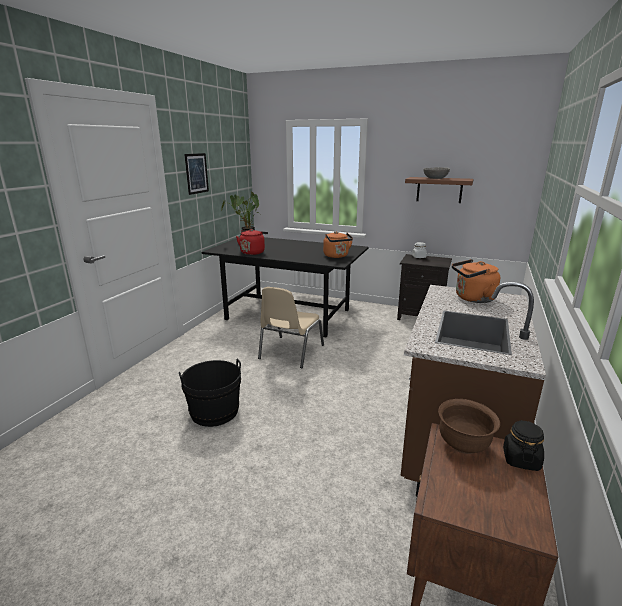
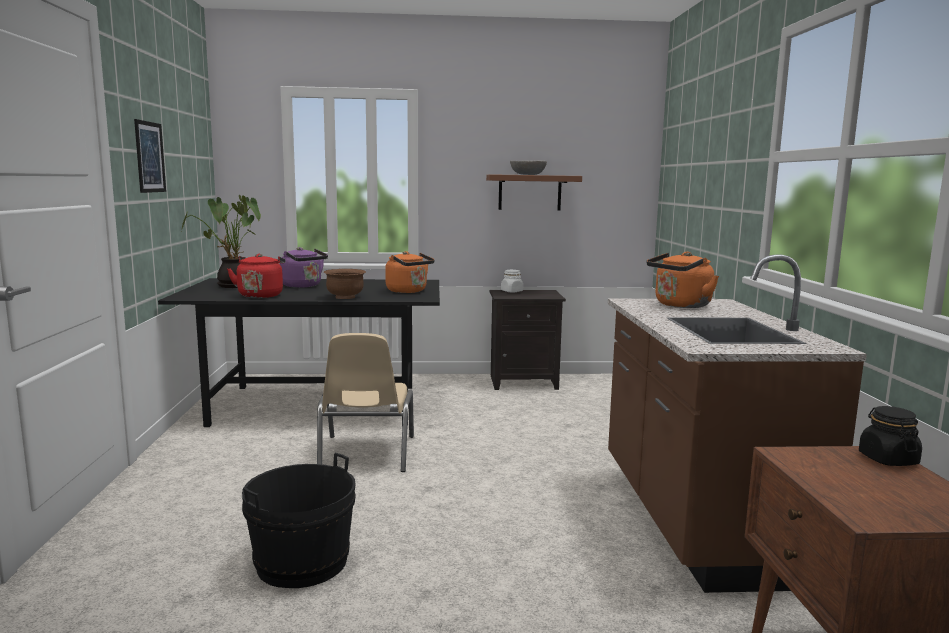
camera: 25 degrees left, 10 degrees down
brown bowl [438,399,500,454] -> brown bowl moved to [324,269,366,299]
none -> purple kettle [280,247,328,288]

